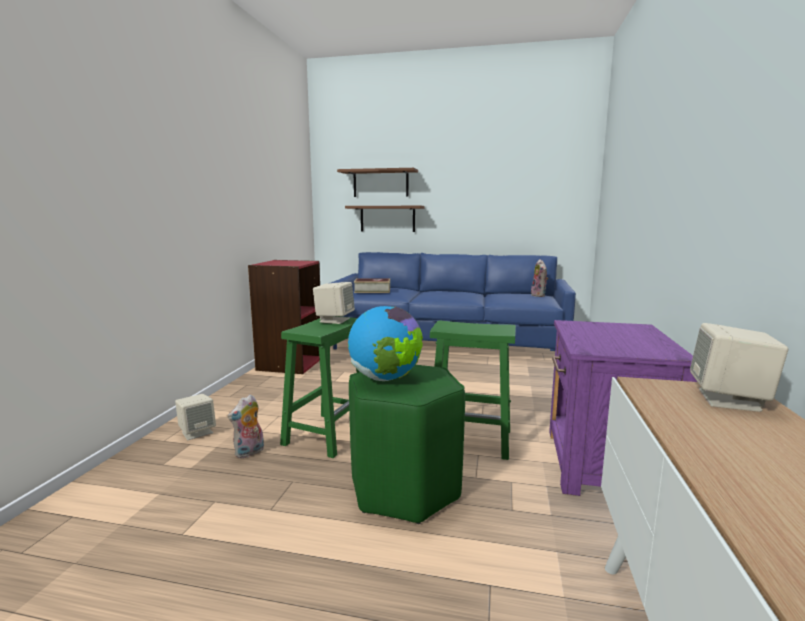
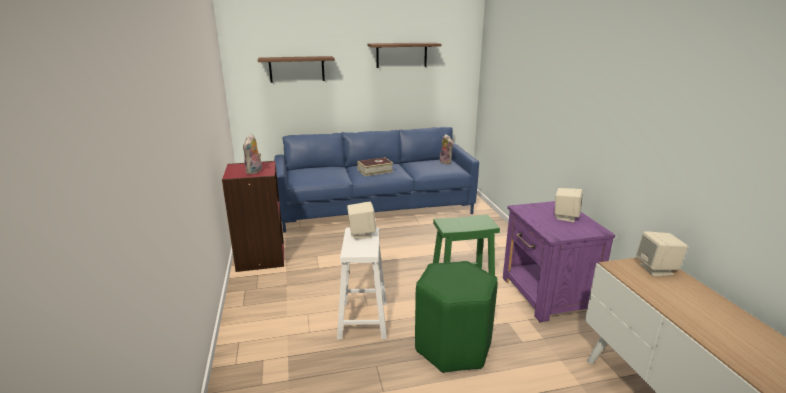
camera: 25 degrees left, 10 degrees up
beige speaker [175,394,216,440] -> beige speaker moved to [555,188,583,222]
plush toy [228,394,264,459] -> plush toy moved to [243,134,262,175]
green stool [280,316,360,458] -> white stool [337,227,387,339]
shelf [345,206,425,232] -> shelf moved to [368,43,441,68]
globe [348,306,423,381] -> none
book [354,278,390,293] -> book moved to [357,157,393,176]

